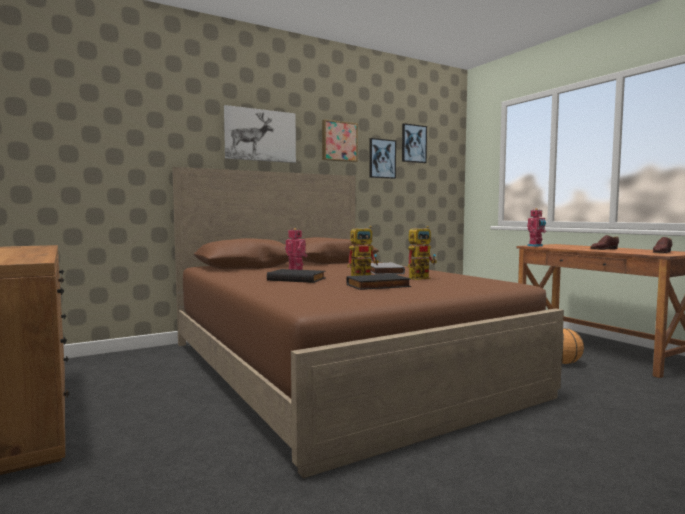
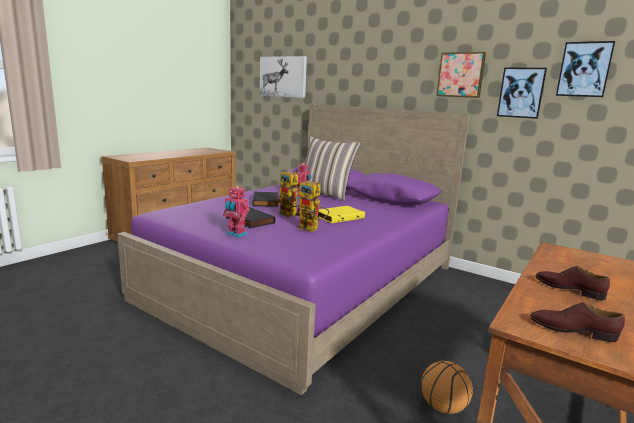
camera: 65 degrees right, 10 degrees up
brown bed [172,167,564,478] -> purple bed [117,105,470,396]
picture [224,105,296,163] -> picture moved to [260,56,307,98]
grey book [371,262,405,274] -> yellow book [315,206,365,223]
toy robot [527,208,546,247] -> toy robot moved to [223,186,249,238]
none -> pillow [297,136,360,201]

